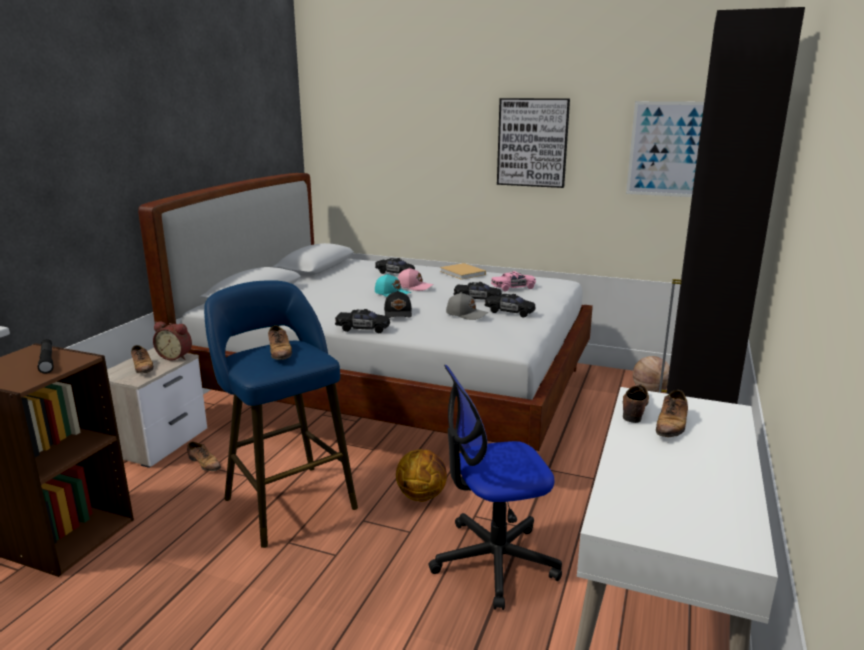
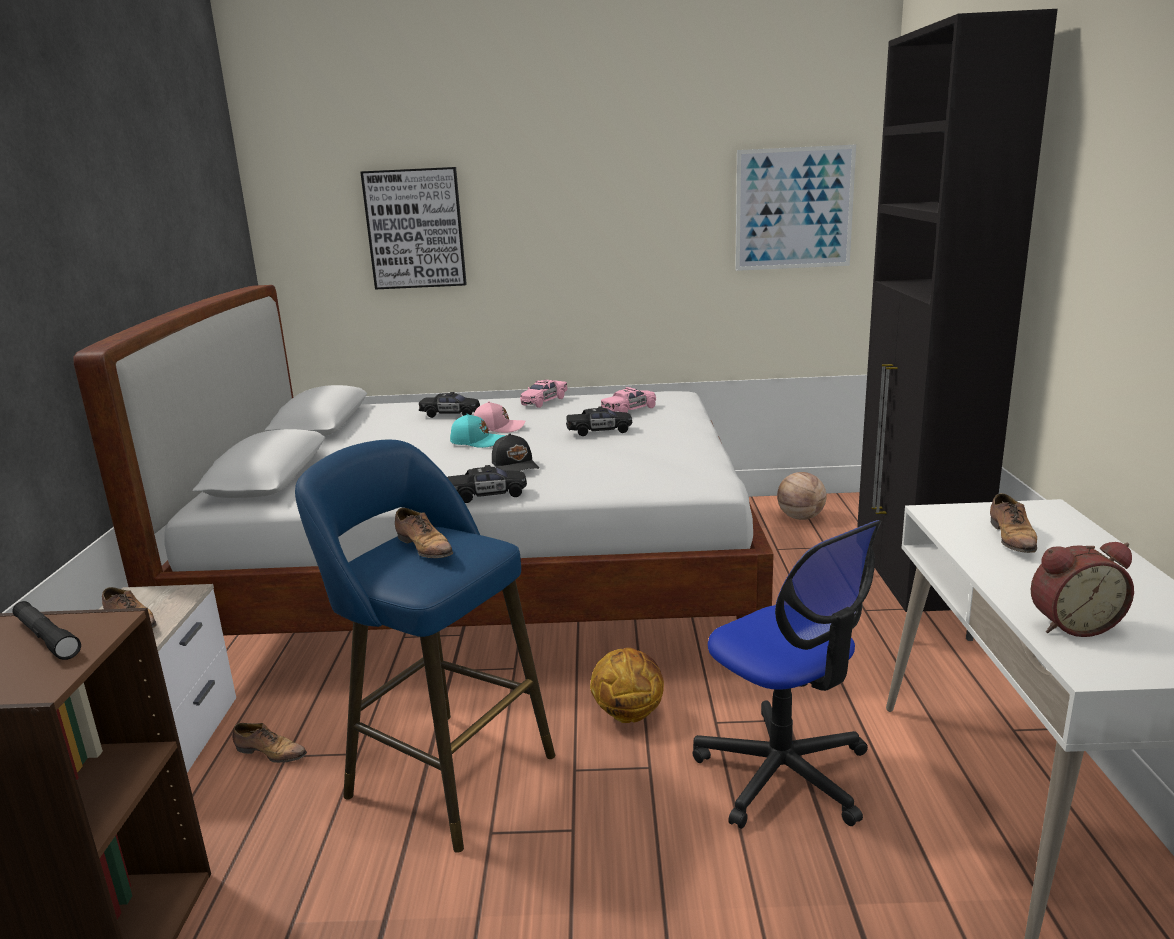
camera: 20 degrees left, 0 degrees up
alarm clock [153,321,192,361] -> alarm clock moved to [1031,542,1134,637]
office chair [428,365,562,610] -> office chair turned 90 degrees counterclockwise [693,520,882,829]
beige book [440,263,486,280] -> pink toy car [520,380,568,408]
grey cap [446,292,488,320] -> none
black toy car [485,294,536,318] -> none
picture [497,98,570,188] -> picture moved to [360,167,467,289]
shoe [623,384,649,423] -> none

